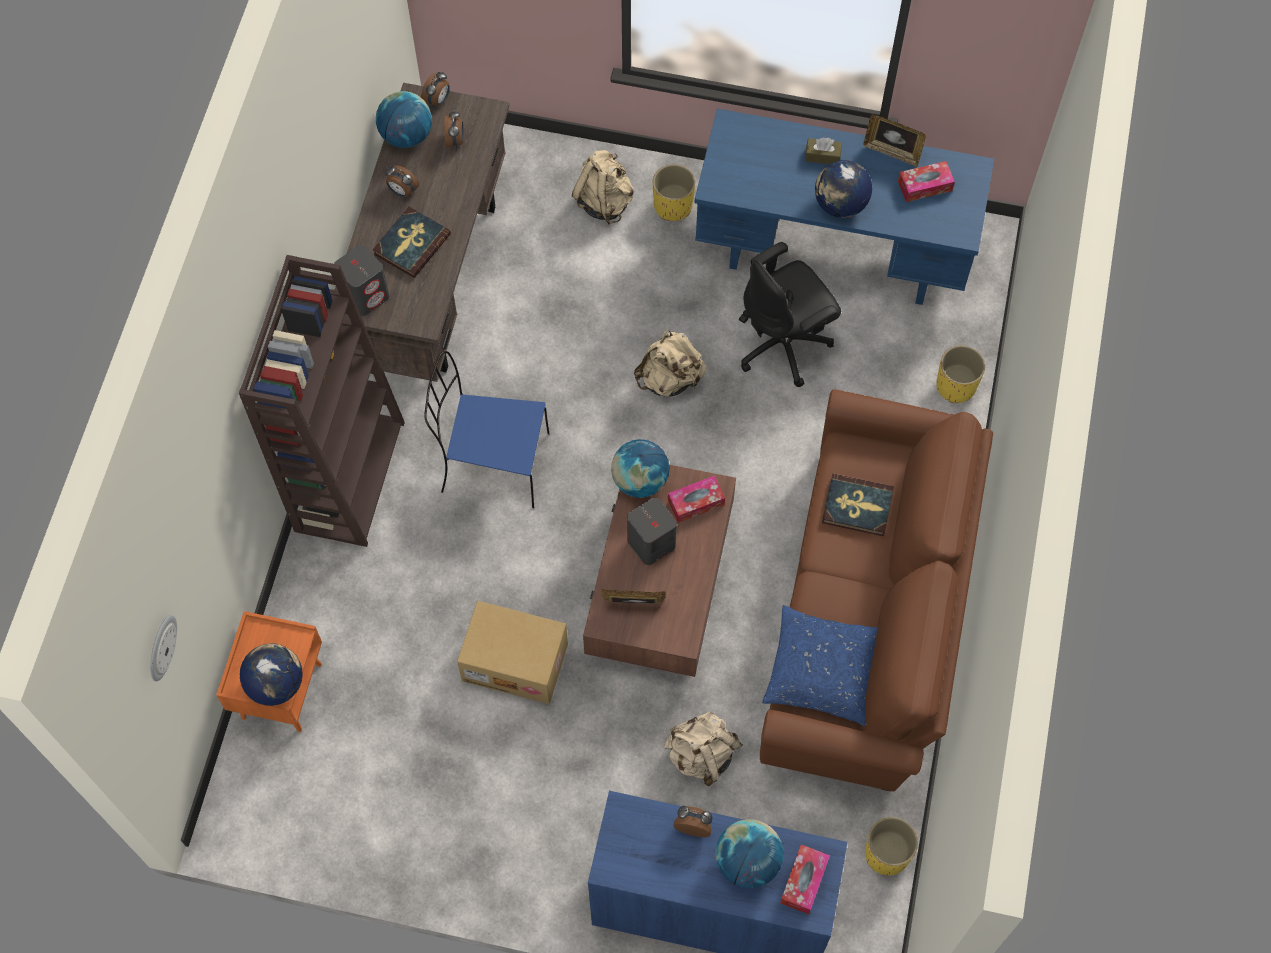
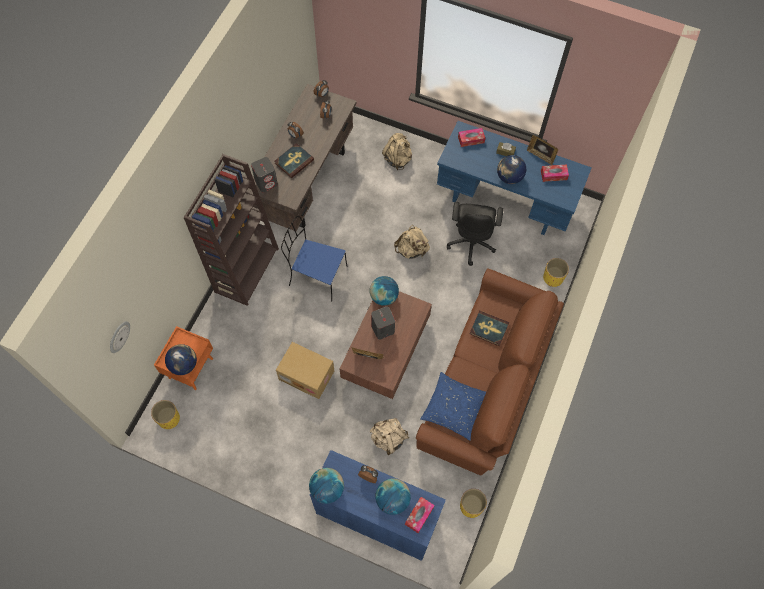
camera: 10 degrees right, 0 degrees up
globe [376,91,432,148] -> globe moved to [309,468,344,504]
yellow planter [653,164,695,221] -> yellow planter moved to [151,400,180,429]
tissue box [668,476,725,523] -> tissue box moved to [458,128,485,147]
black office chair [739,242,841,387] -> black office chair turned 60 degrees counterclockwise [447,202,503,266]

